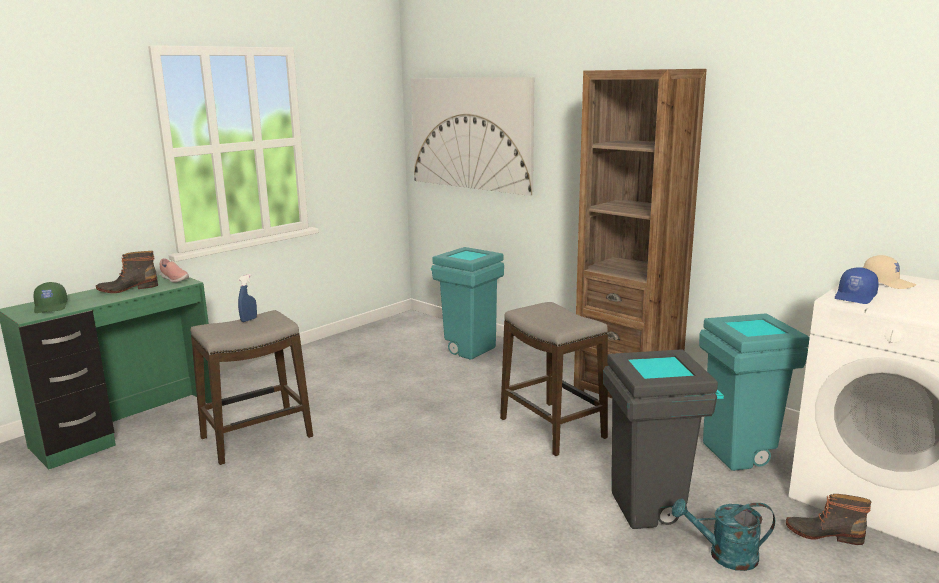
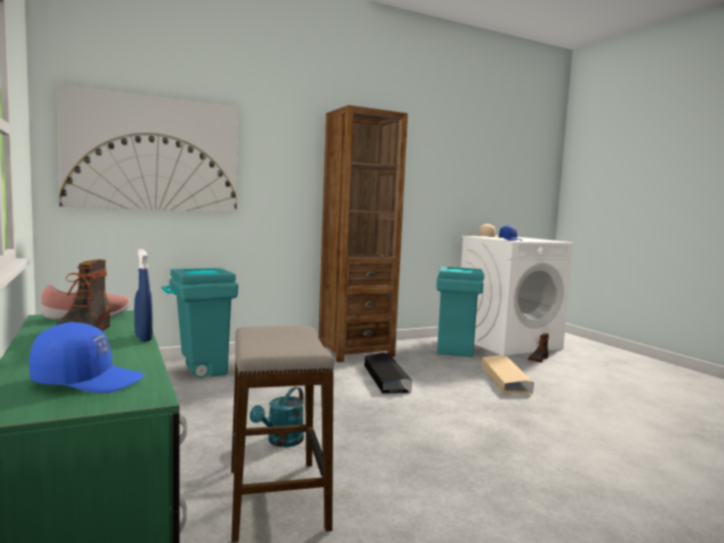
camera: 70 degrees left, 10 degrees down
green cap [34,282,68,313] -> blue cap [29,322,145,393]
blue spray bottle [238,274,257,322] -> blue spray bottle moved to [134,249,152,341]
stool [500,302,608,456] -> black storage box [364,353,412,394]
grey trash can [603,349,724,529] -> beige storage box [482,355,534,395]
turquoise watering can [672,498,775,571] -> turquoise watering can moved to [250,387,304,447]

